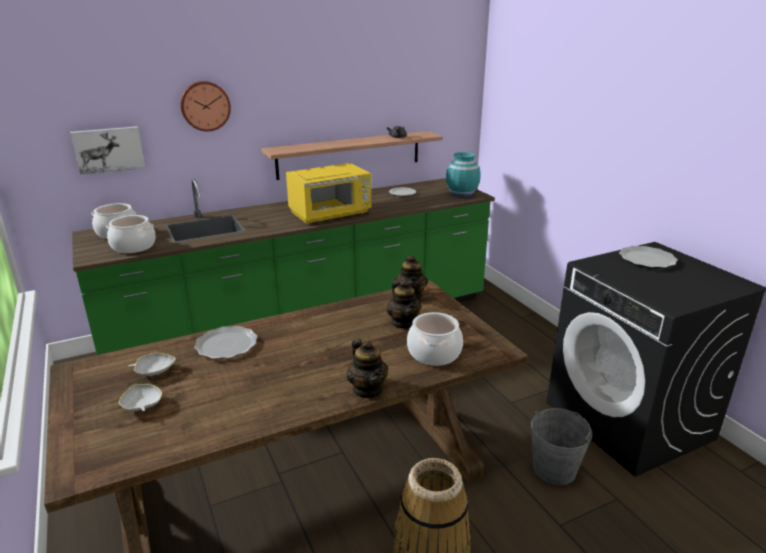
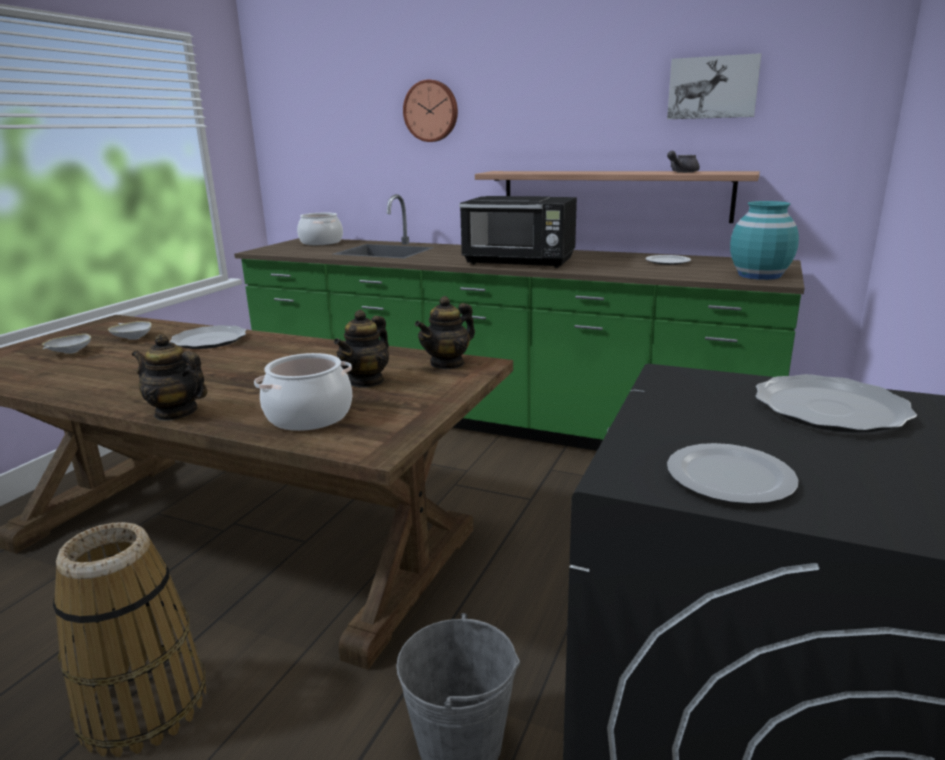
camera: 50 degrees right, 5 degrees down
picture [71,126,145,175] -> picture moved to [667,53,761,119]
cooking pot [106,215,156,253] -> none
yellow microwave [286,163,372,224] -> black microwave [459,196,577,268]
teapot [347,338,388,398] -> teapot turned 90 degrees clockwise [132,334,207,421]
none -> plate [667,443,799,504]

